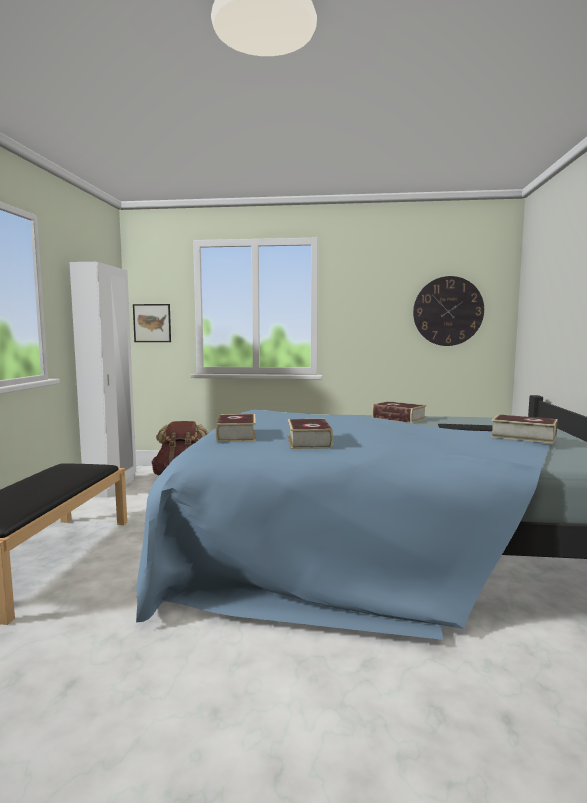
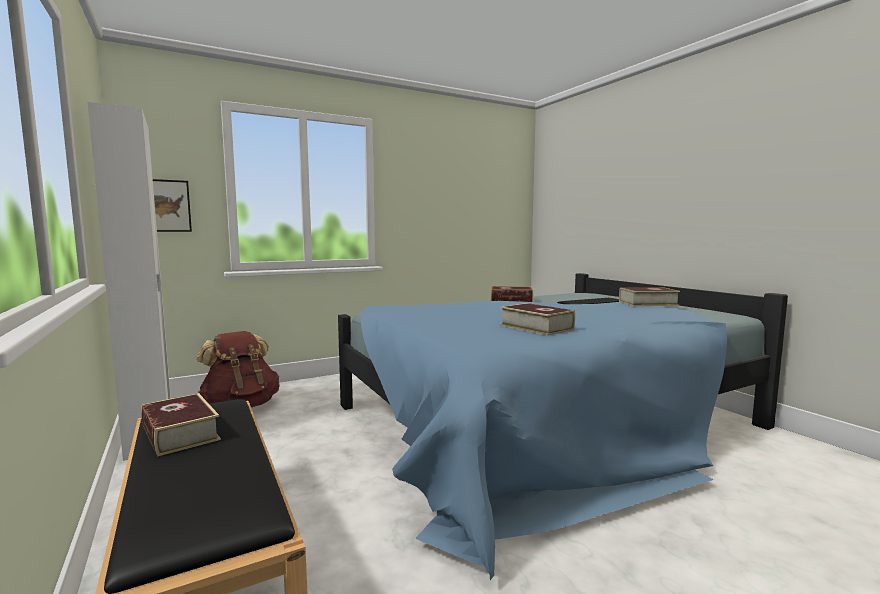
camera: 35 degrees left, 0 degrees up
book [216,414,256,442] -> book moved to [141,393,221,456]
wall clock [413,276,484,346] -> none

